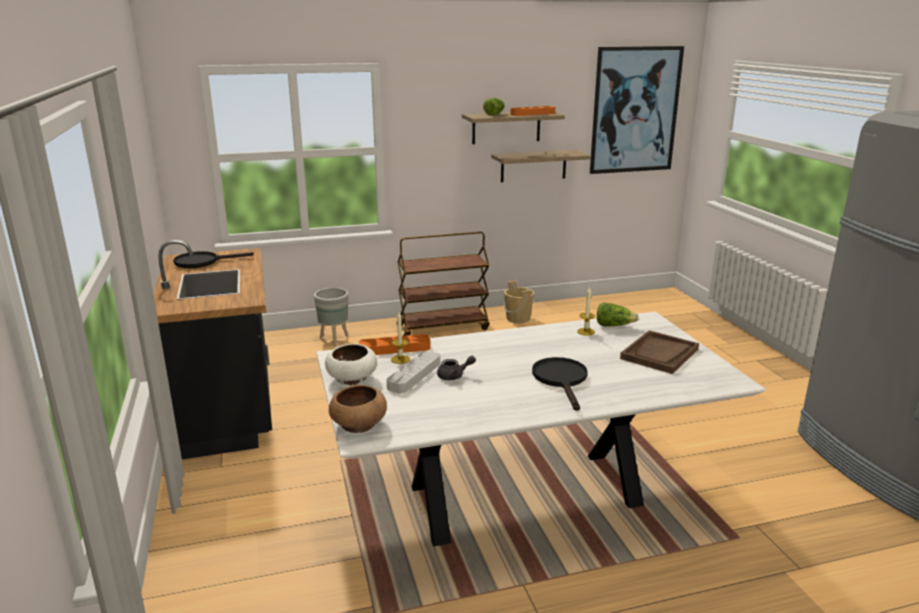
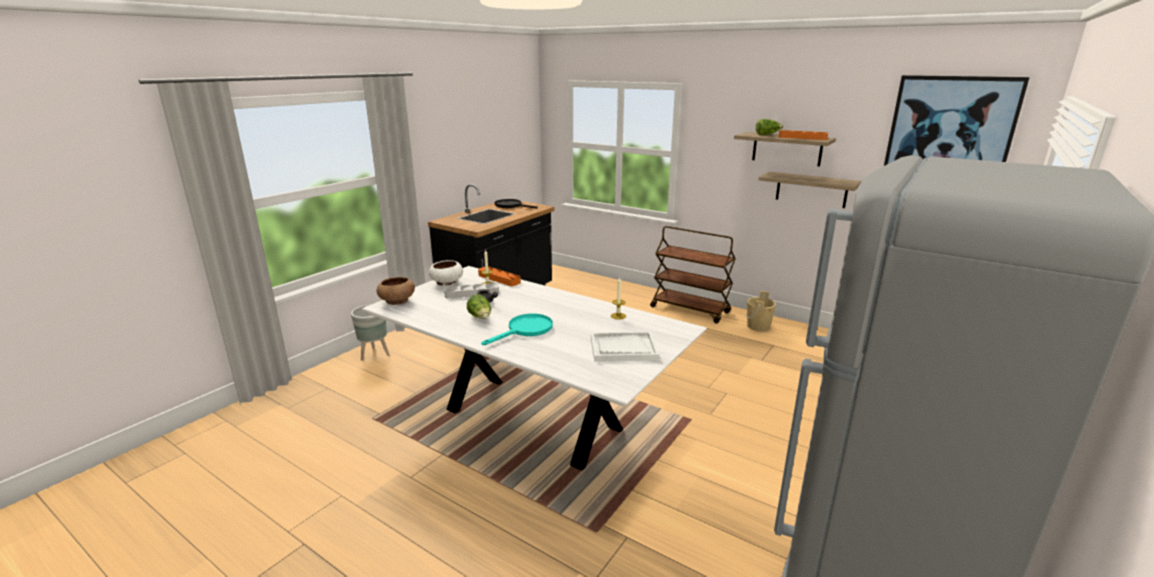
camera: 50 degrees right, 0 degrees up
grey planter [314,288,348,347] -> grey planter moved to [351,305,389,361]
black frying pan [532,357,588,411] -> turquoise frying pan [482,314,553,345]
lettuce [597,302,639,327] -> lettuce moved to [467,294,491,319]
brown tray [620,330,699,374] -> white tray [591,332,659,362]

